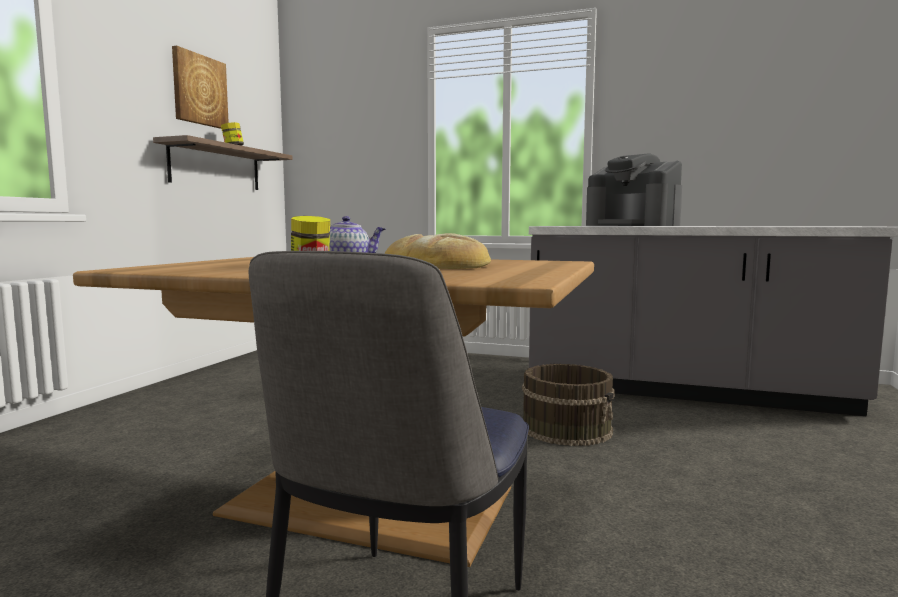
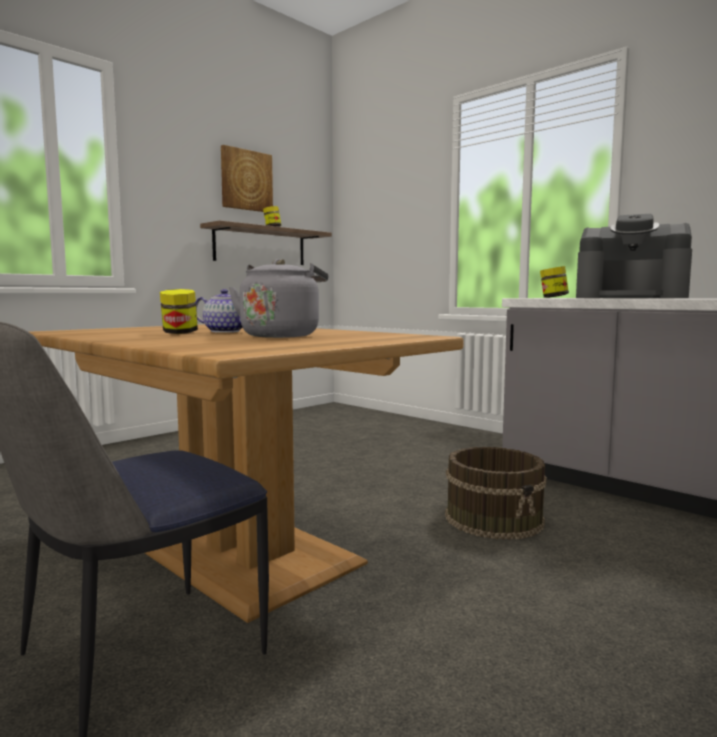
camera: 25 degrees right, 0 degrees up
bread [385,233,491,269] -> grey kettle [229,259,328,338]
coffee machine [586,153,682,226] -> coffee machine turned 45 degrees counterclockwise [576,214,692,298]
none -> jar [540,266,569,298]

